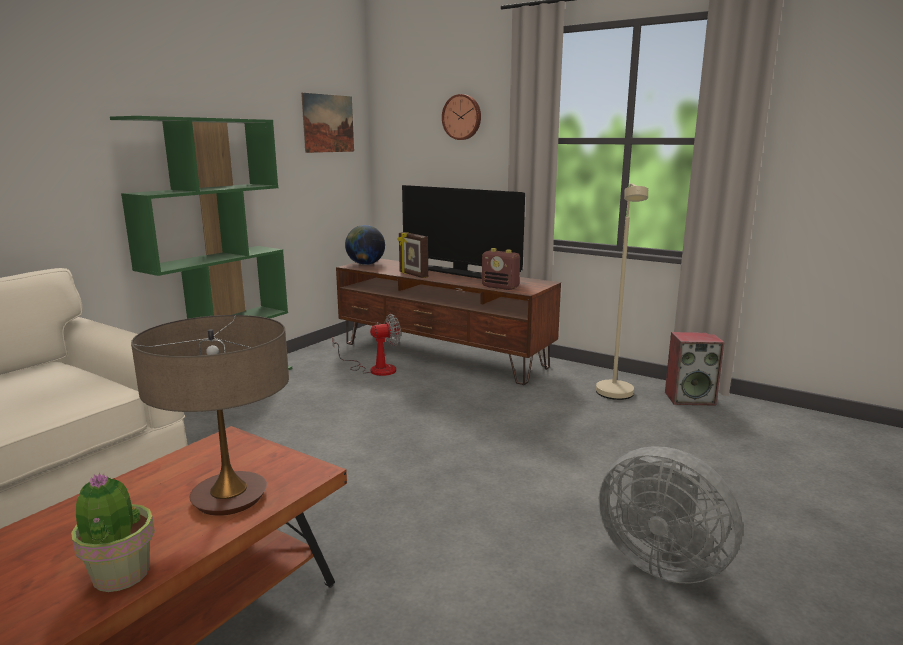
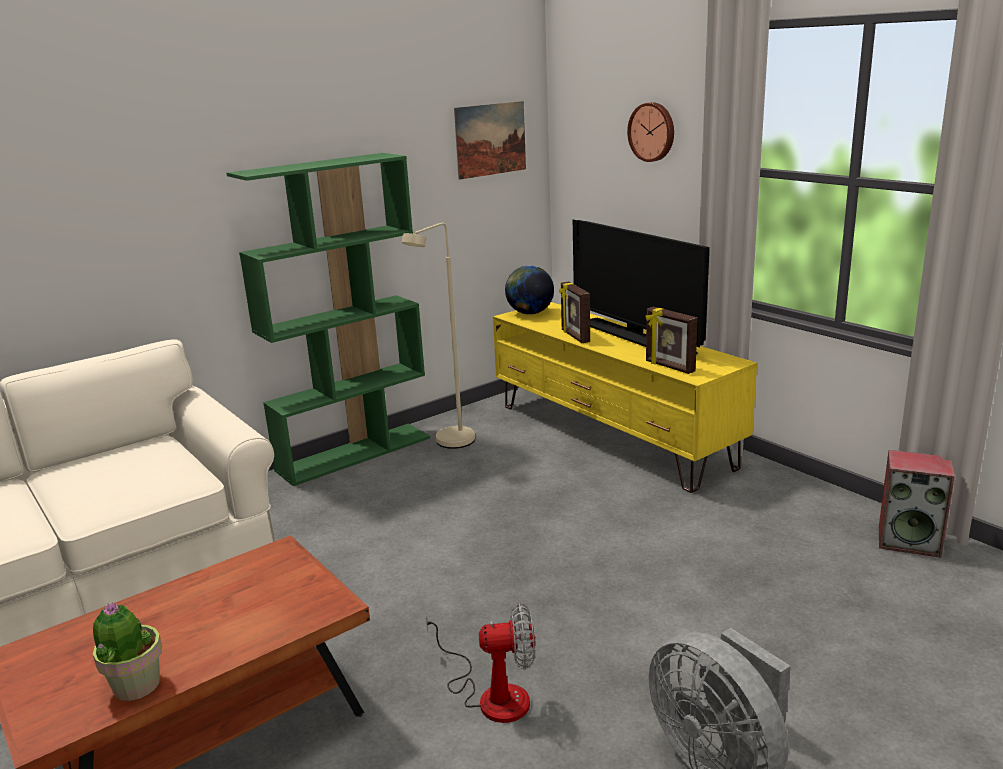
camera: 20 degrees right, 5 degrees up
table lamp [131,315,289,516] -> none
fan [332,314,401,376] -> fan moved to [426,603,535,723]
brown tv stand [336,259,561,385] -> yellow tv stand [493,302,757,493]
radio [482,248,520,290] -> picture frame [646,306,698,374]
beige floor lamp [596,183,648,400] -> beige floor lamp moved to [402,223,475,449]

